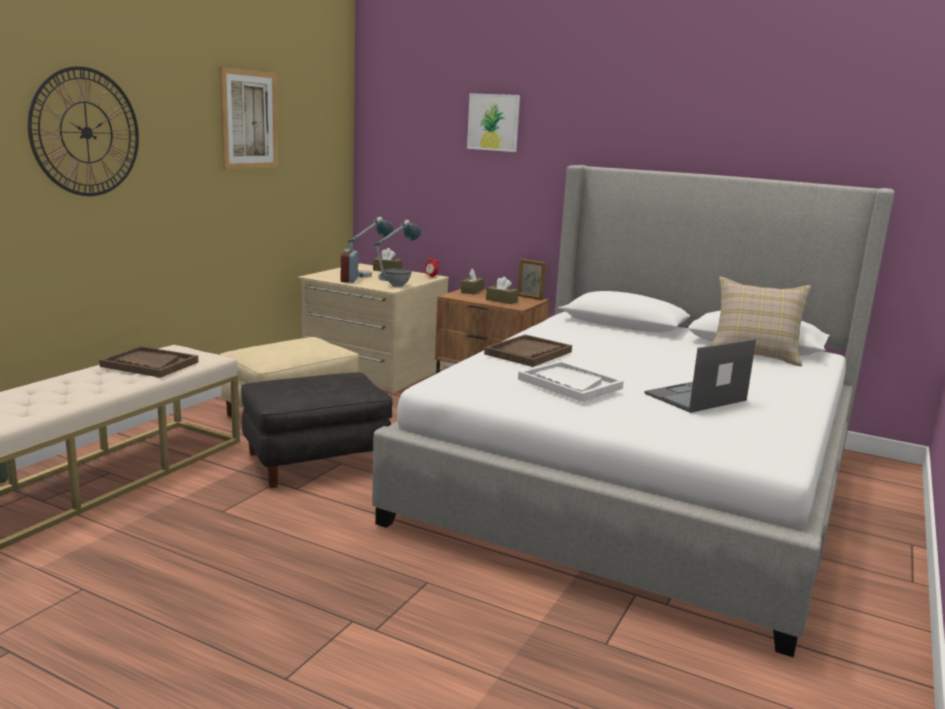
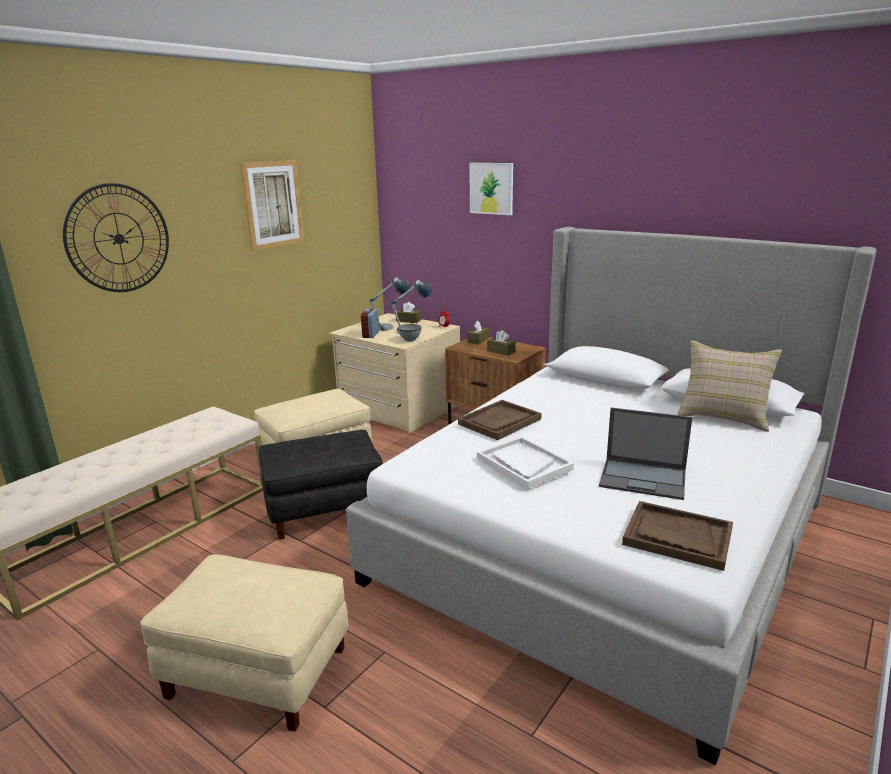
camera: 10 degrees right, 5 degrees up
brown tray [99,346,198,378] -> brown tray moved to [622,501,733,571]
picture frame [518,258,546,300] -> none
laptop [644,339,756,413] -> laptop turned 135 degrees counterclockwise [599,407,692,500]
none -> beige ottoman [140,554,348,732]

